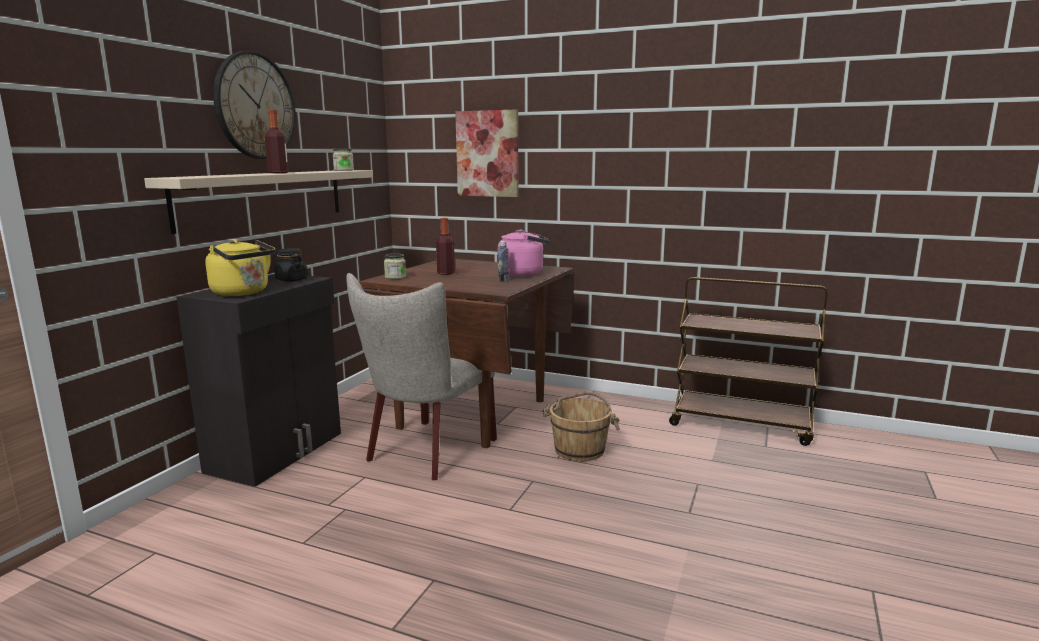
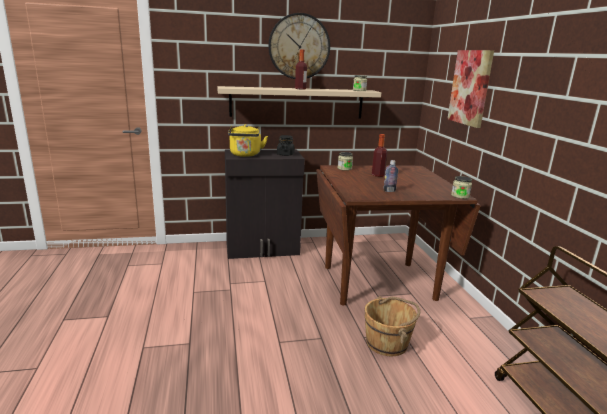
camera: 55 degrees right, 5 degrees up
beige chair [346,273,497,480] -> none
pink kettle [498,230,550,277] -> none
none -> jar [451,176,472,199]

